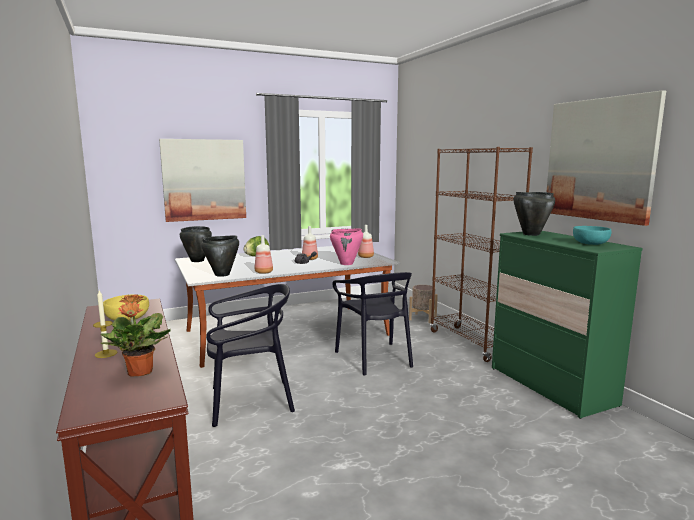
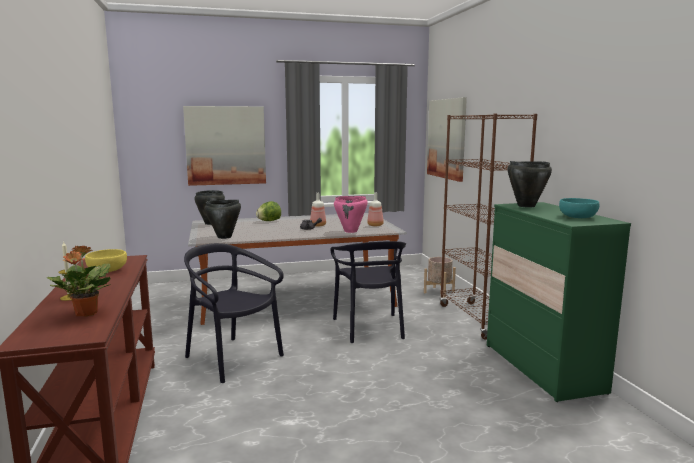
camera: 10 degrees right, 0 degrees up
black chair [206,284,295,427] -> black chair turned 135 degrees counterclockwise [184,243,284,383]
bottle [254,235,273,274] -> none
picture [547,90,666,226] -> picture moved to [427,97,467,182]

